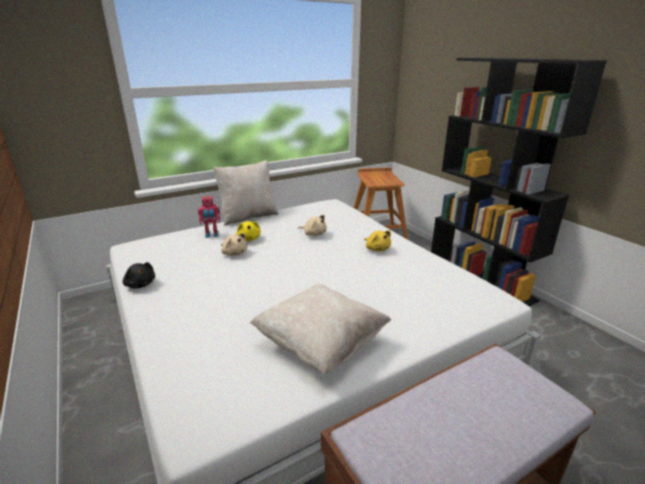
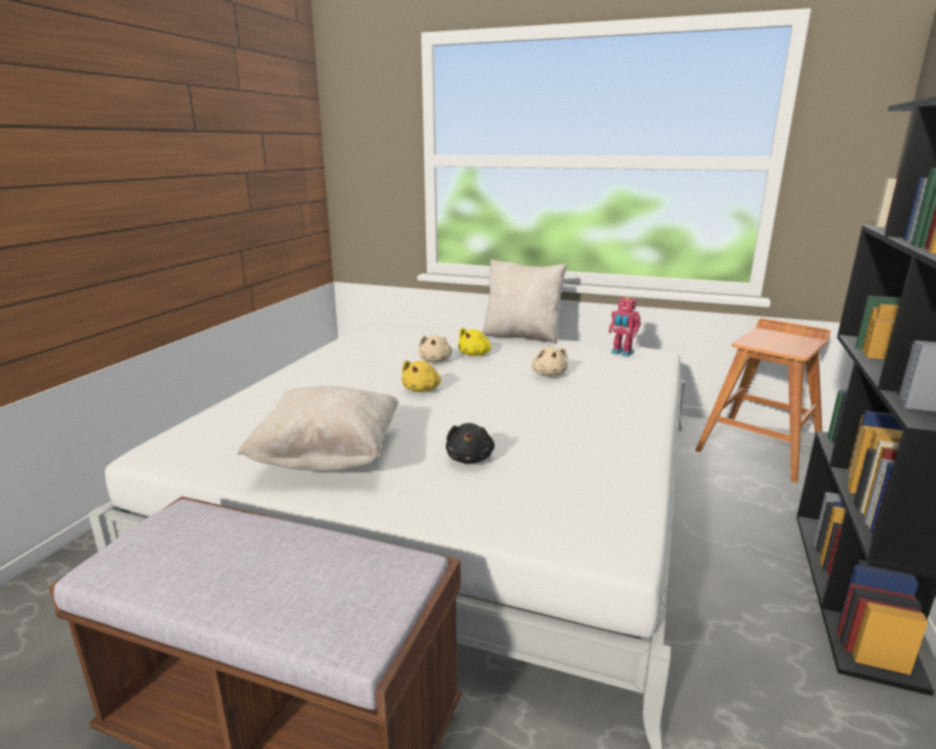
camera: 50 degrees right, 5 degrees down
black plush toy [123,262,155,288] -> black plush toy moved to [446,423,495,464]
toy robot [198,196,220,238] -> toy robot moved to [608,296,641,357]
yellow plush toy [364,230,391,252] -> yellow plush toy moved to [402,360,441,392]

